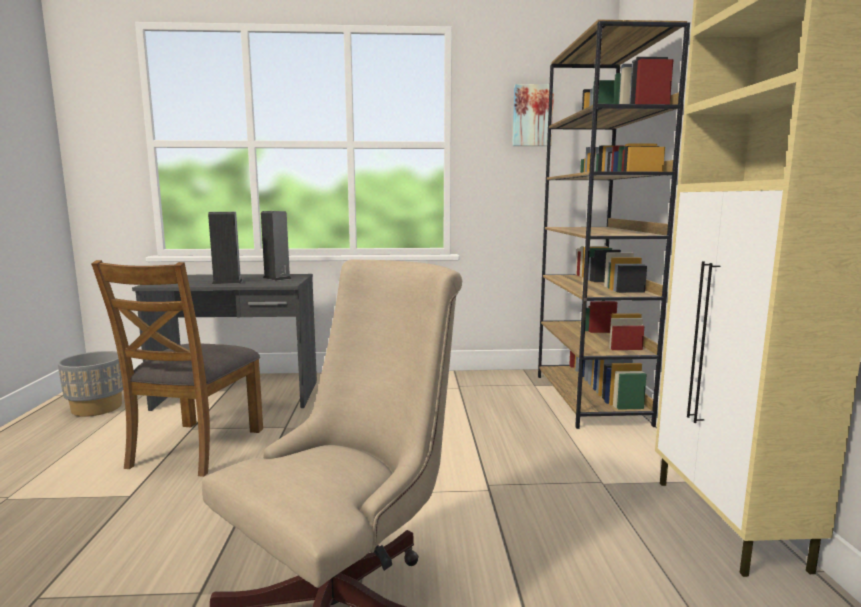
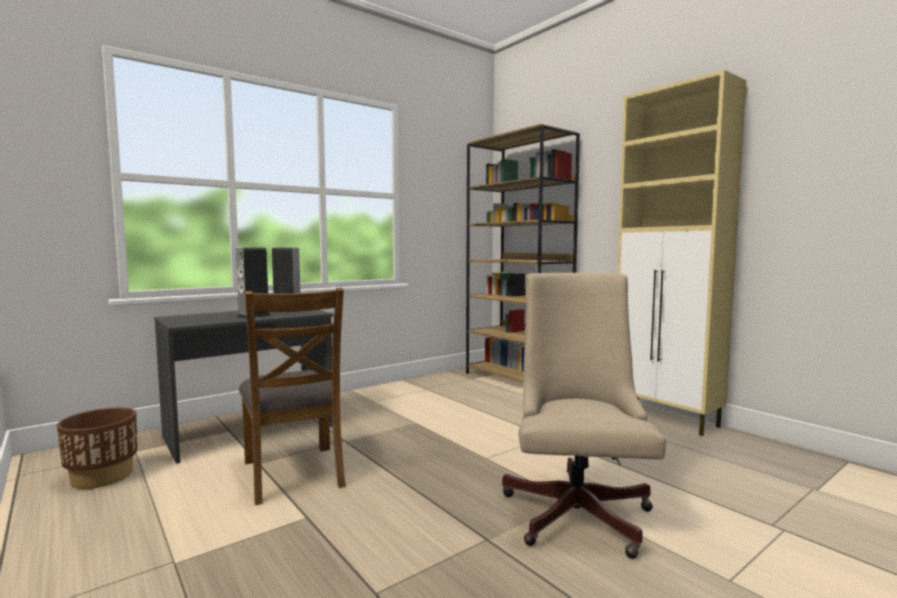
camera: 35 degrees left, 5 degrees down
grey planter [58,351,123,417] -> brown planter [57,407,137,489]
picture [512,84,554,146] -> none

